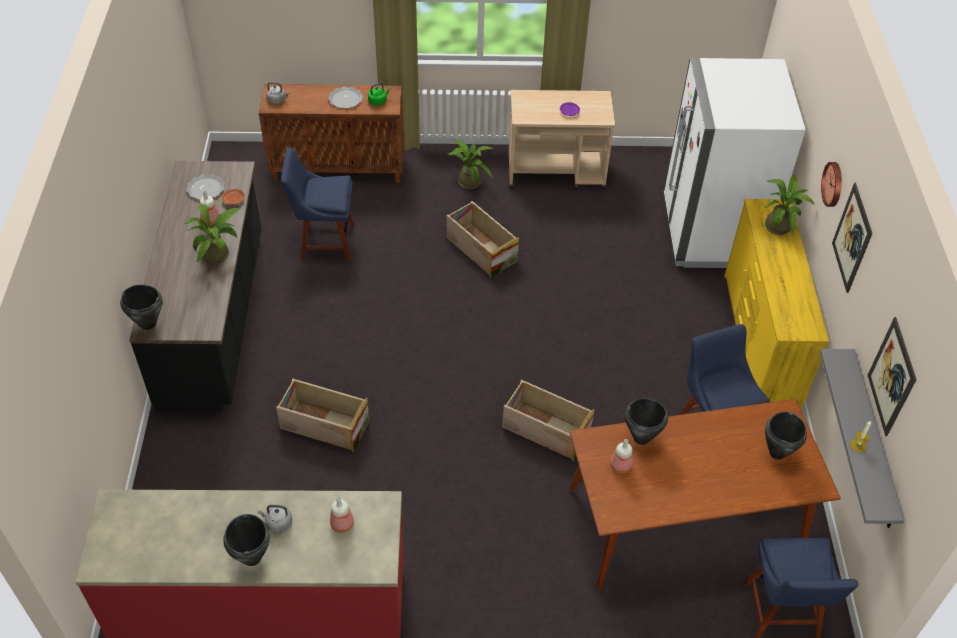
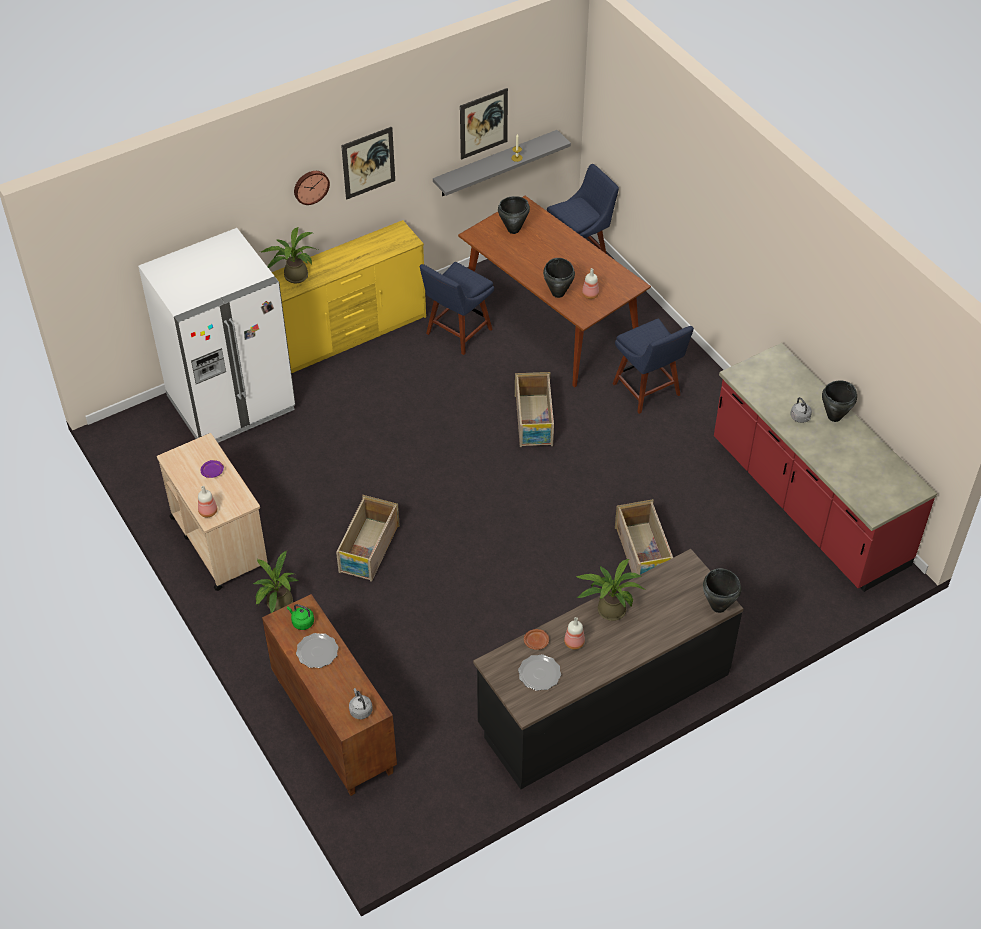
camera: 120 degrees left, 0 degrees up
blue chair [281,147,354,261] -> blue chair moved to [613,319,694,414]
bottle [330,497,354,533] -> bottle moved to [198,486,217,517]

